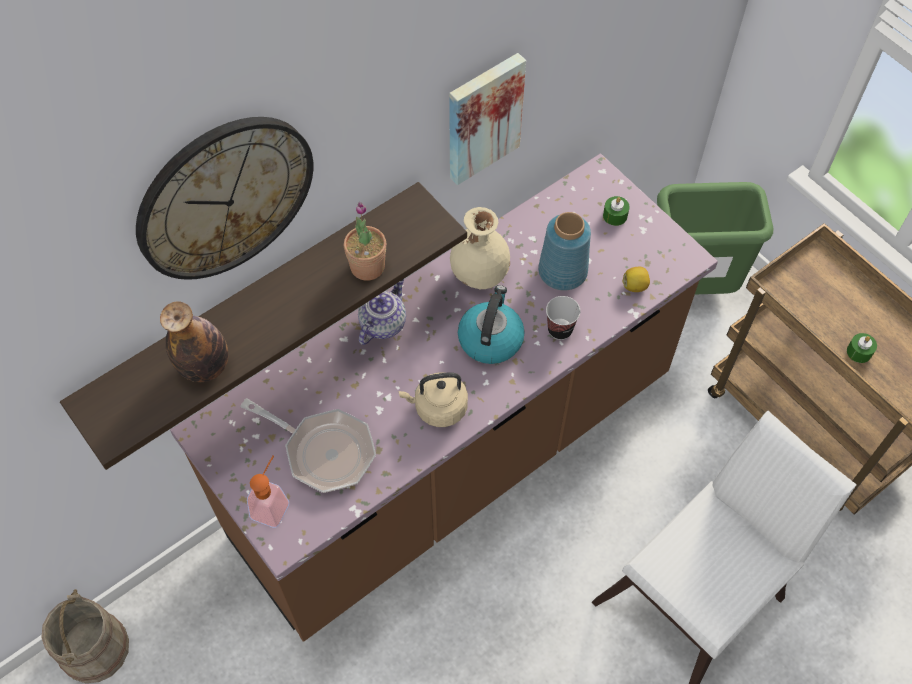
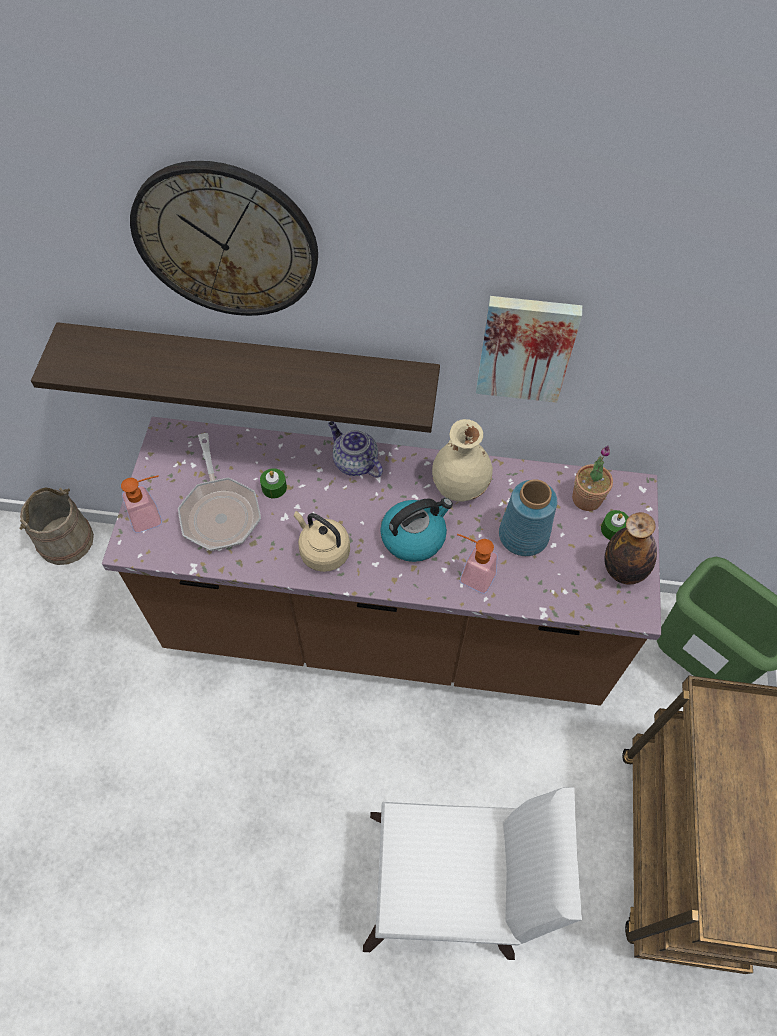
camera: 45 degrees right, 0 degrees up
bottle [160,301,228,382] -> bottle moved to [604,512,657,584]
potted plant [344,202,386,281] -> potted plant moved to [572,446,613,511]
teapot [358,279,406,345] -> teapot turned 120 degrees counterclockwise [328,421,383,477]
cup [546,296,580,340] -> soap dispenser [457,534,498,594]
lemon [623,267,650,292] -> none
green candle [847,333,877,363] -> green candle moved to [260,468,287,498]

